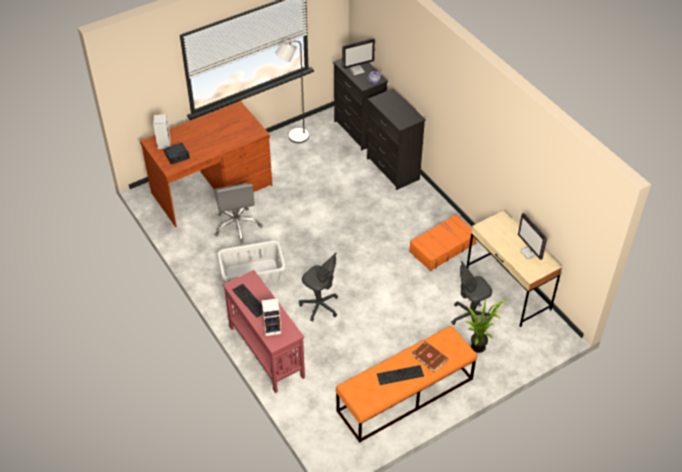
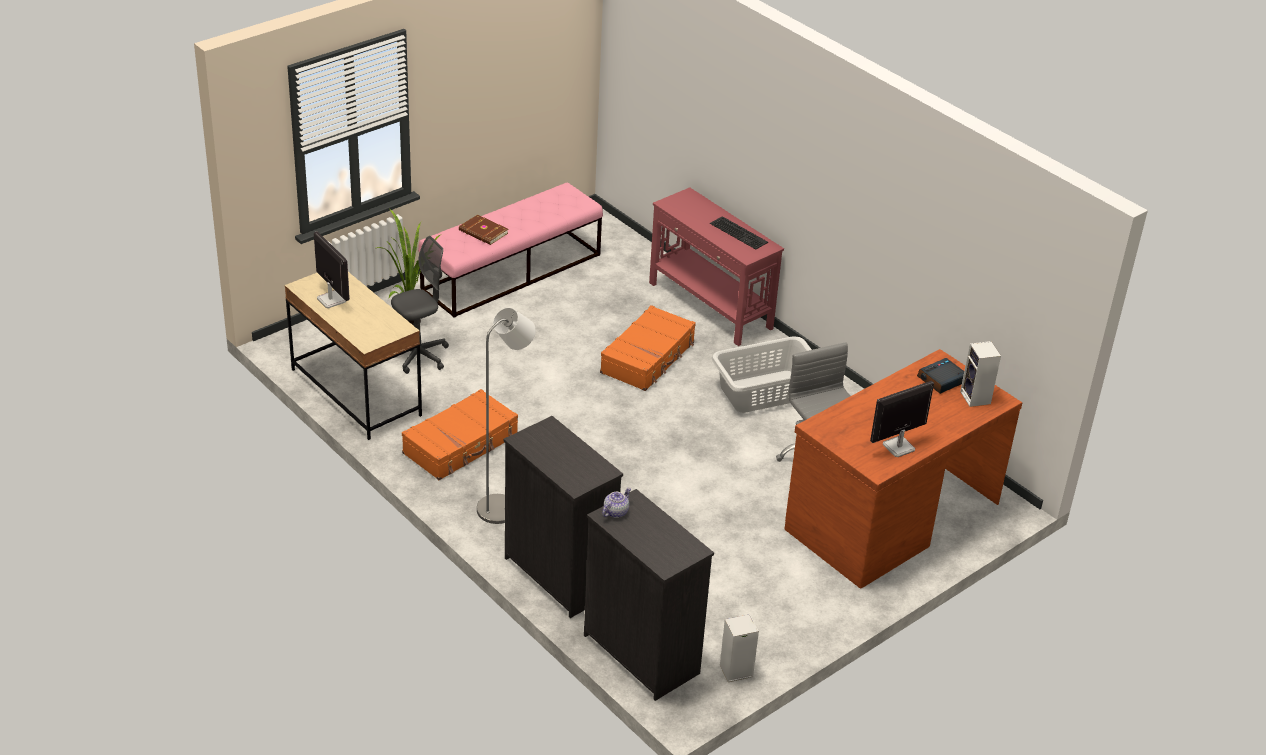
camera: 170 degrees right, 10 degrees down
speaker [262,298,281,336] -> speaker moved to [720,614,759,682]
grey floor lamp [275,39,309,143] -> grey floor lamp moved to [477,308,536,524]
grey office chair [299,252,338,322] -> orange suitcase [600,305,696,391]
orange bench [336,326,477,443] -> pink bench [418,183,603,318]
monitor [342,38,375,75] -> monitor moved to [870,381,934,457]
keyboard [377,365,424,385] -> none

